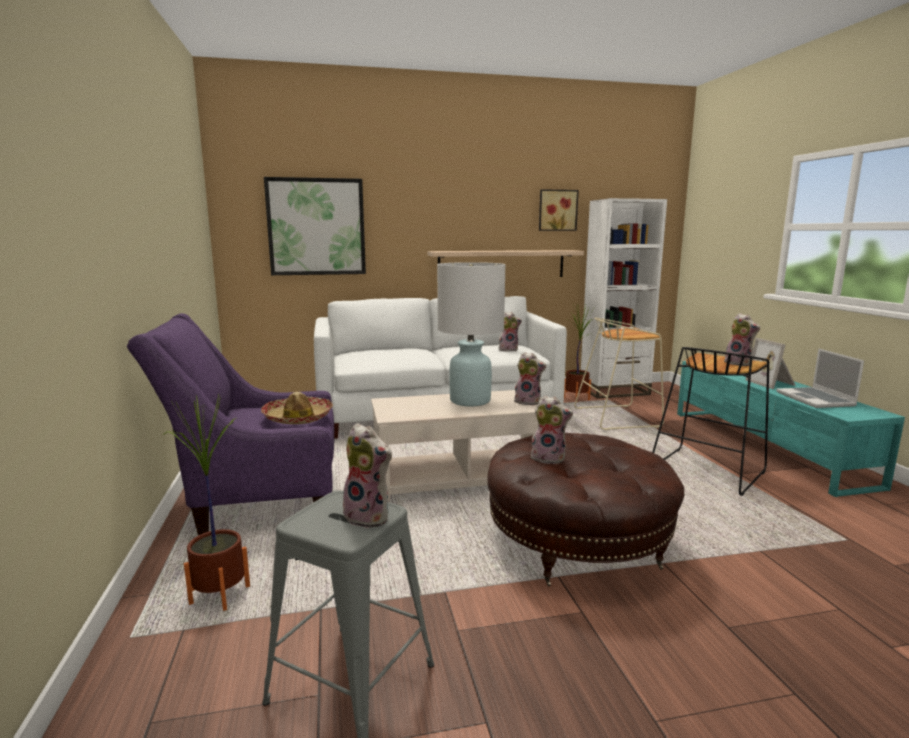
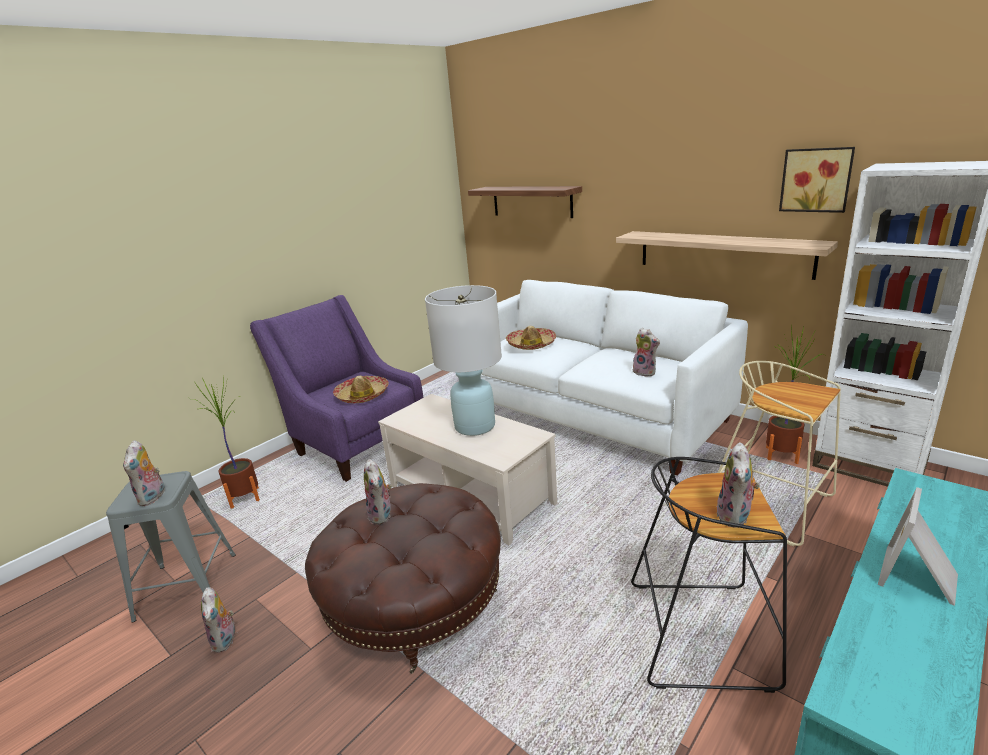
camera: 55 degrees right, 10 degrees up
picture [264,177,366,275] -> shelf [468,186,582,218]
plush toy [514,352,546,405] -> plush toy moved to [201,587,235,653]
laptop [776,348,864,408] -> none
none -> hat [506,326,556,350]

